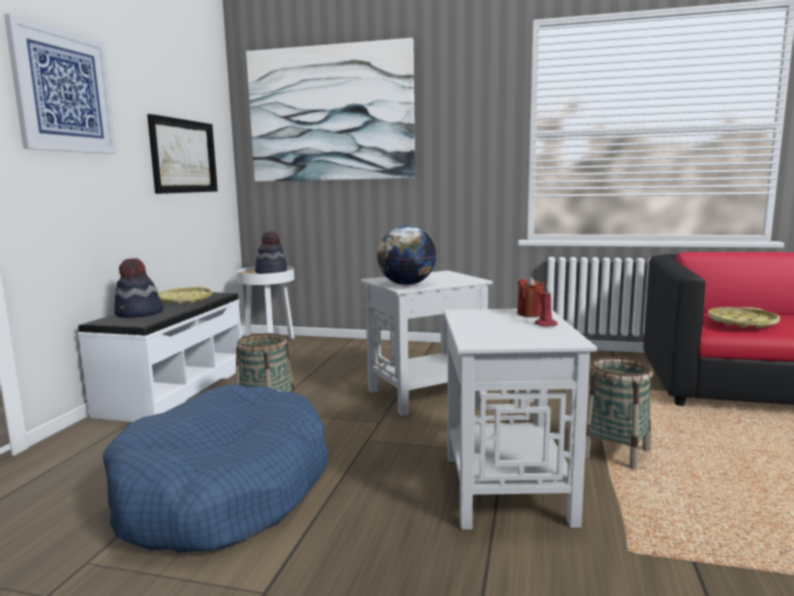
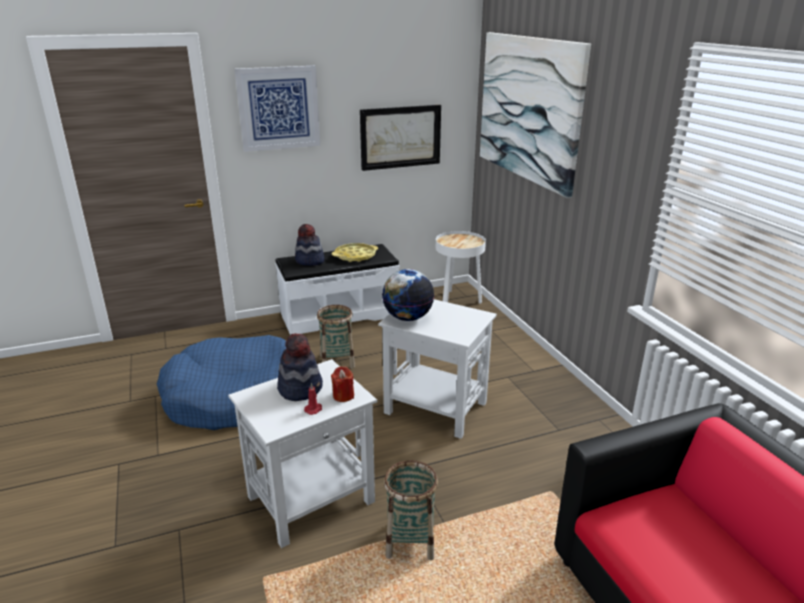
camera: 55 degrees right, 15 degrees up
hat [255,231,287,274] -> hat moved to [277,333,323,401]
yellow tray [708,307,780,328] -> none

